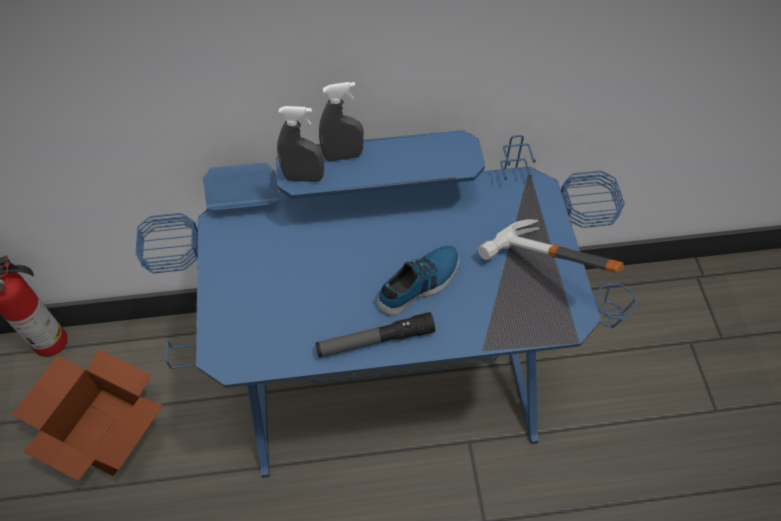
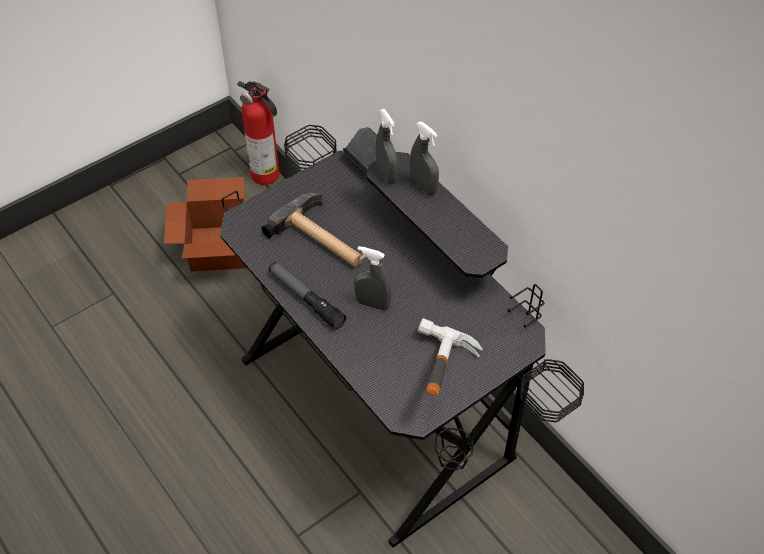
camera: 60 degrees right, 5 degrees down
blue desk [136,130,638,478] -> black desk [220,125,584,548]
shoe [377,246,460,316] -> grey spray bottle [354,246,391,310]
none -> hammer [262,193,362,267]

